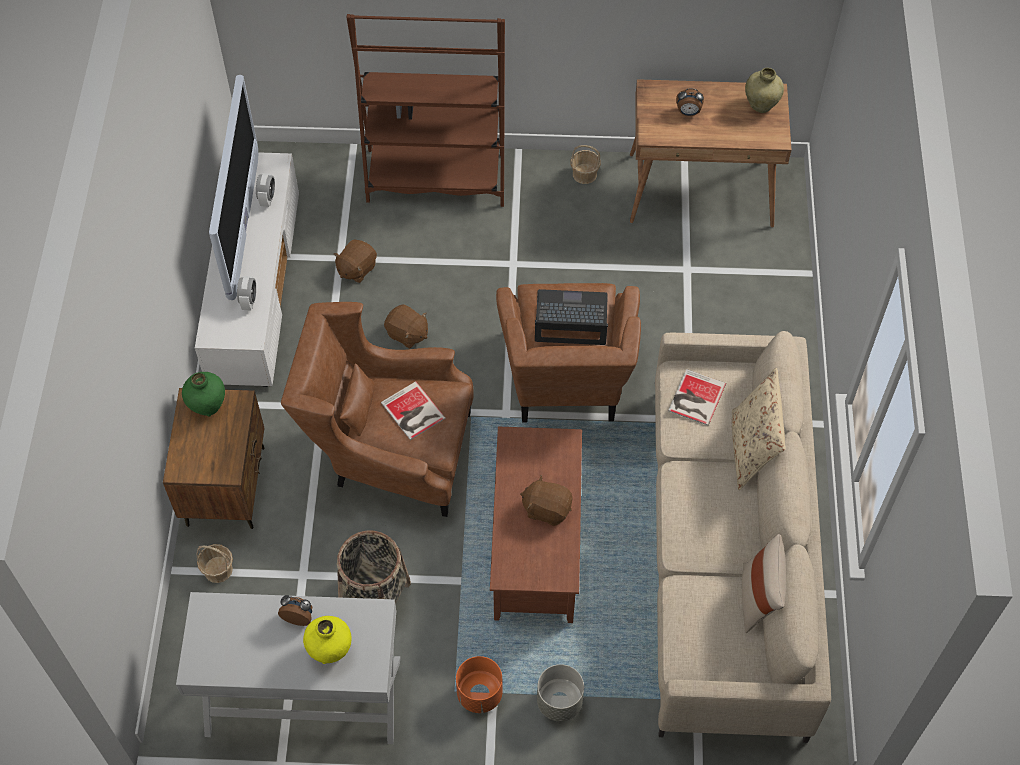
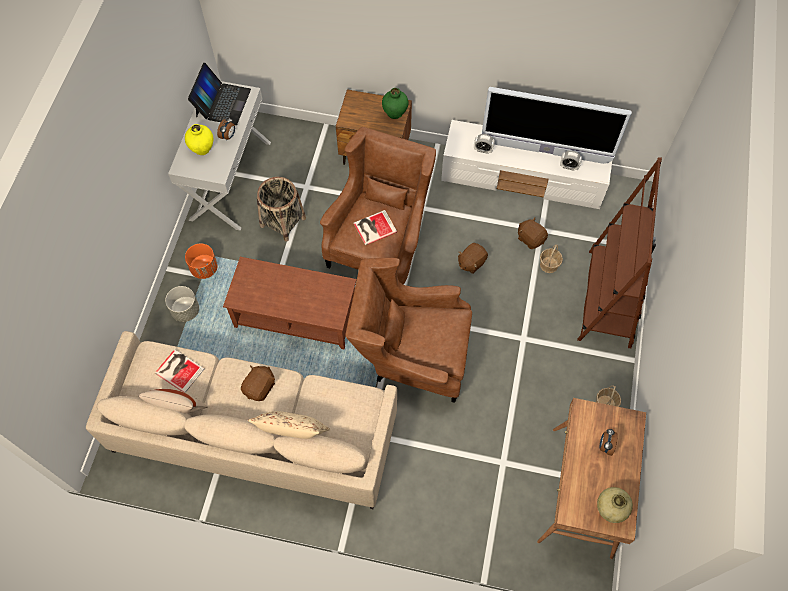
camera: 100 degrees right, 5 degrees up
basket [196,544,233,583] -> basket moved to [540,244,563,273]
brown plush toy [520,475,572,526] -> brown plush toy moved to [241,365,275,401]
laptop [535,289,608,345] -> laptop moved to [188,63,251,125]
book [668,369,726,426] -> book moved to [155,349,204,393]

